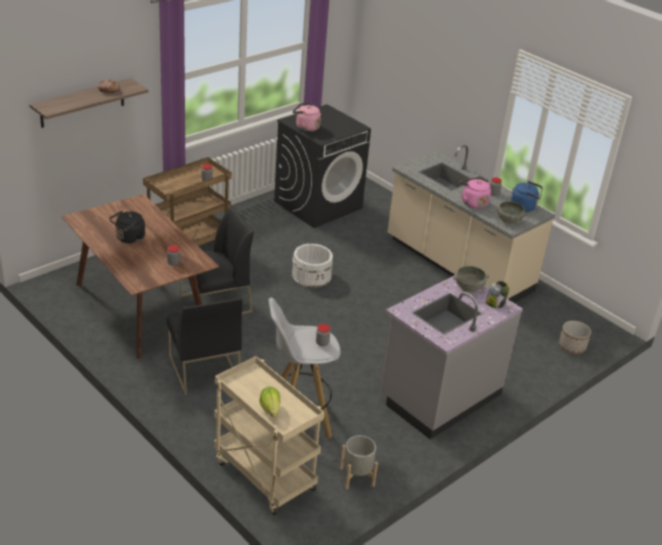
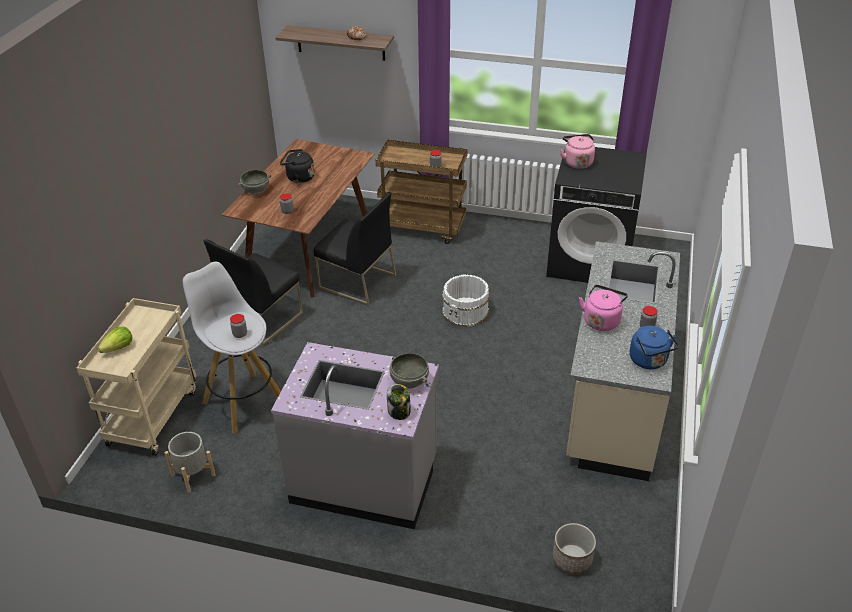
camera: 60 degrees right, 5 degrees up
grey bowl [498,201,525,225] -> grey bowl moved to [238,170,271,195]

